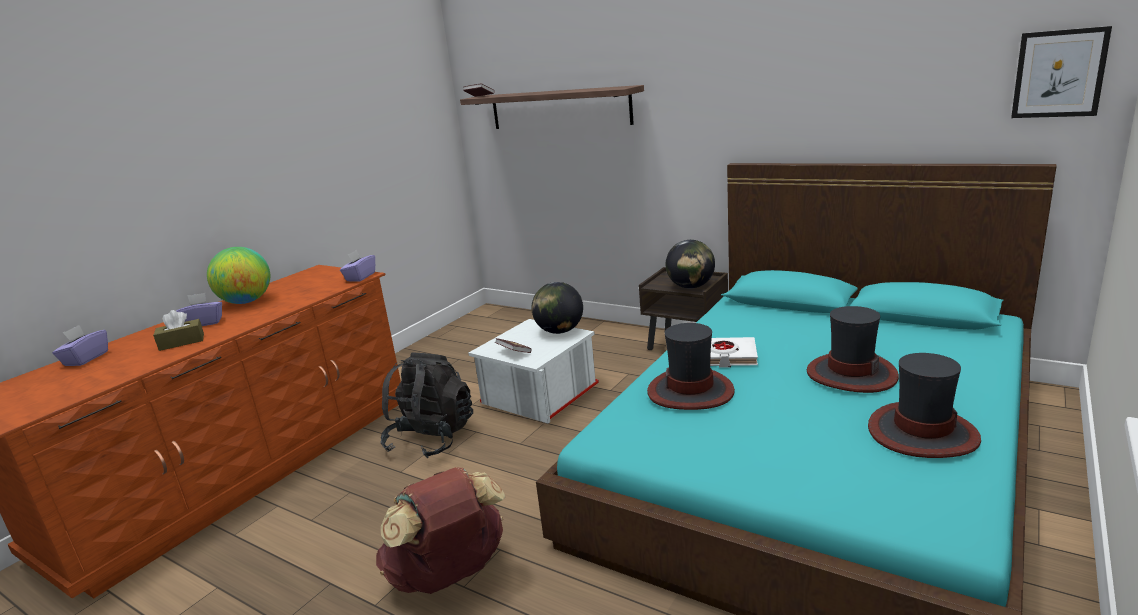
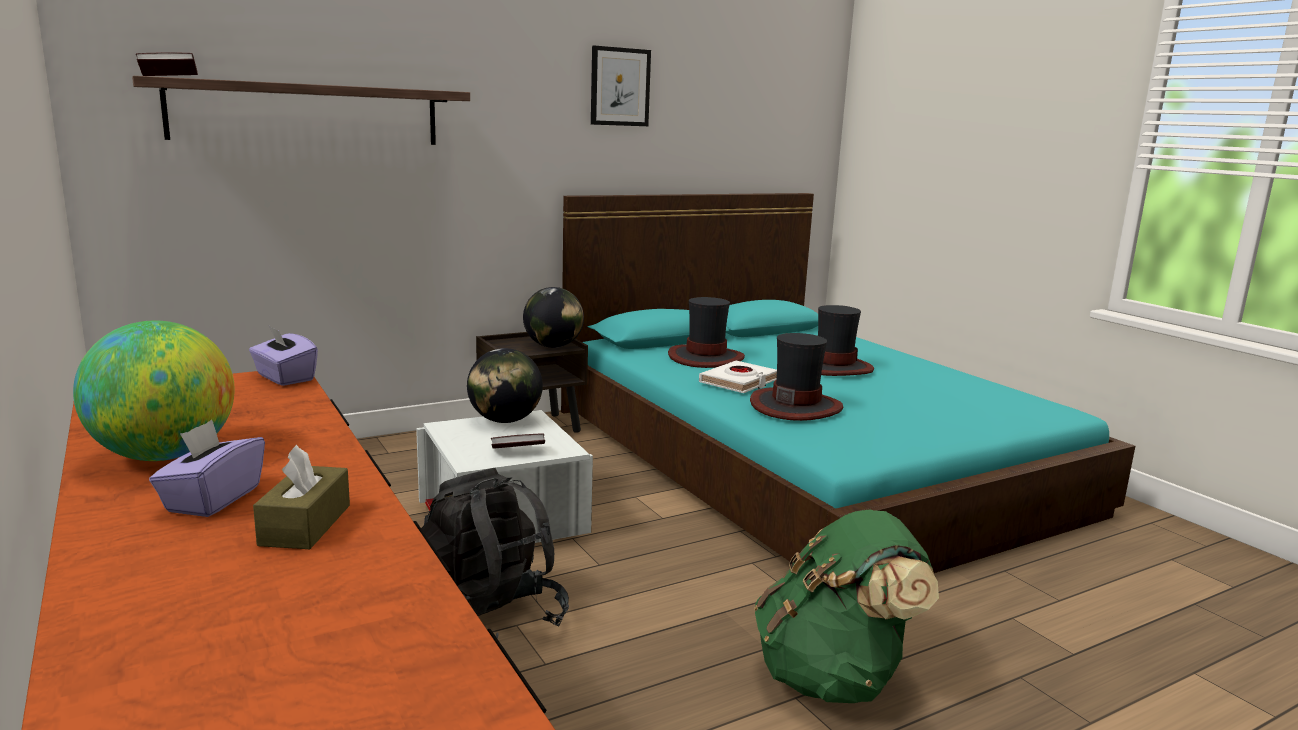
camera: 65 degrees left, 5 degrees down
purple tissue box [52,325,108,366] -> none
brown backpack [376,467,505,594] -> green backpack [754,509,939,703]
hat [868,353,981,458] -> hat moved to [668,297,745,368]
picture [1011,26,1112,118] -> picture moved to [591,46,651,126]

